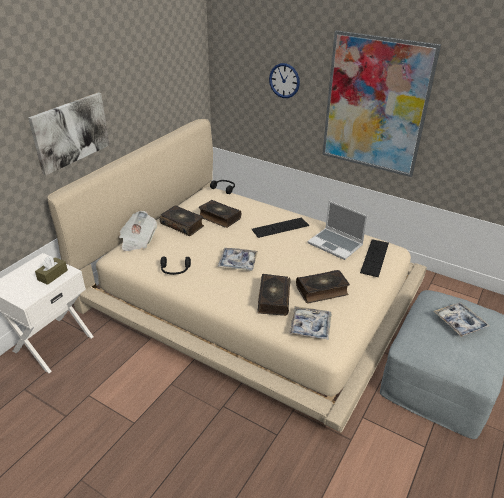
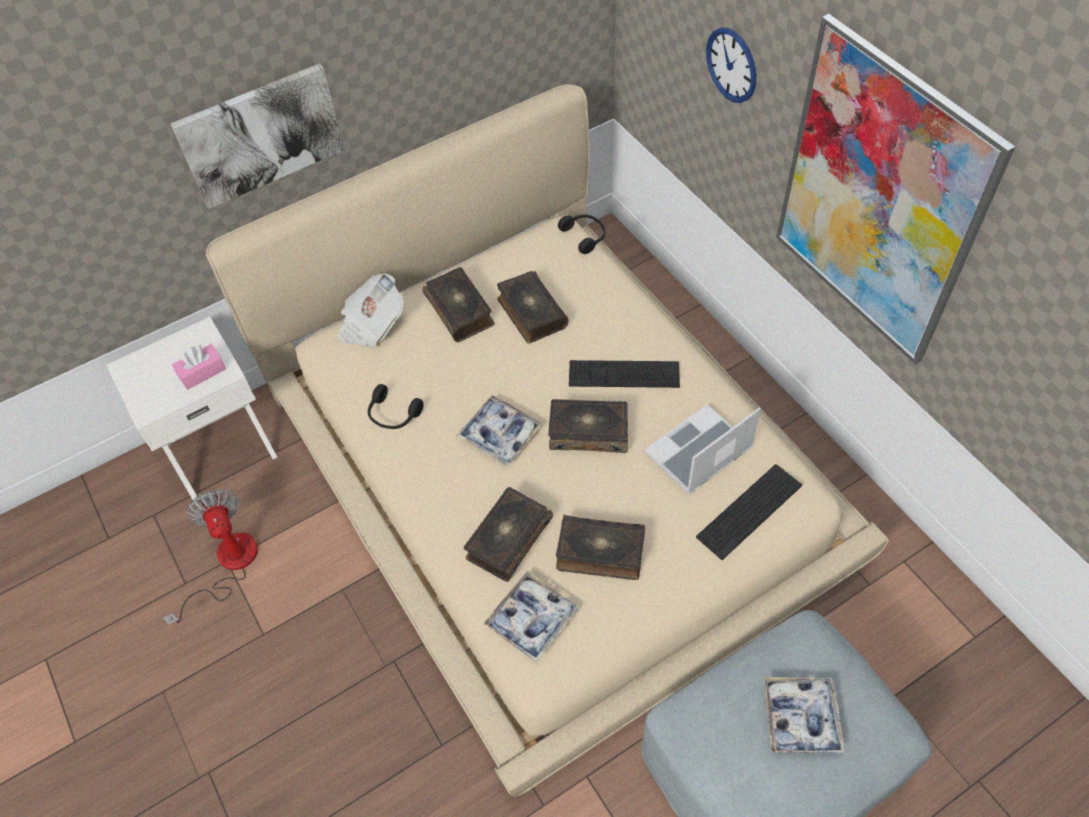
camera: 30 degrees right, 20 degrees up
brown tissue box [35,256,68,285] -> pink tissue box [172,344,226,390]
laptop [308,201,367,260] -> laptop turned 75 degrees clockwise [644,404,761,495]
none -> fan [162,489,258,625]
none -> book [548,399,628,453]

